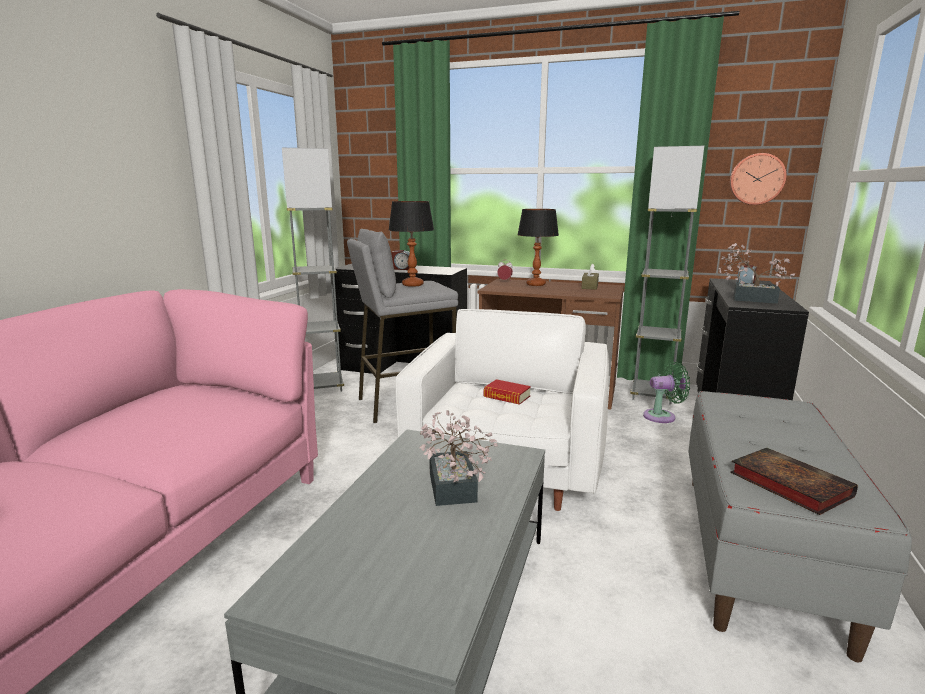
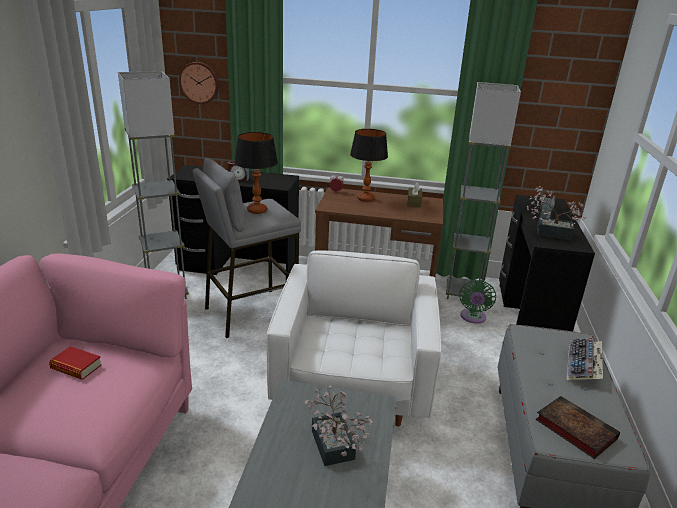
camera: 10 degrees left, 10 degrees up
book [483,379,531,405] -> book moved to [49,346,102,380]
green fan [643,362,690,423] -> green fan turned 120 degrees clockwise [459,280,496,324]
wall clock [730,153,787,205] -> wall clock moved to [179,62,219,104]
none -> keyboard [567,337,603,380]

